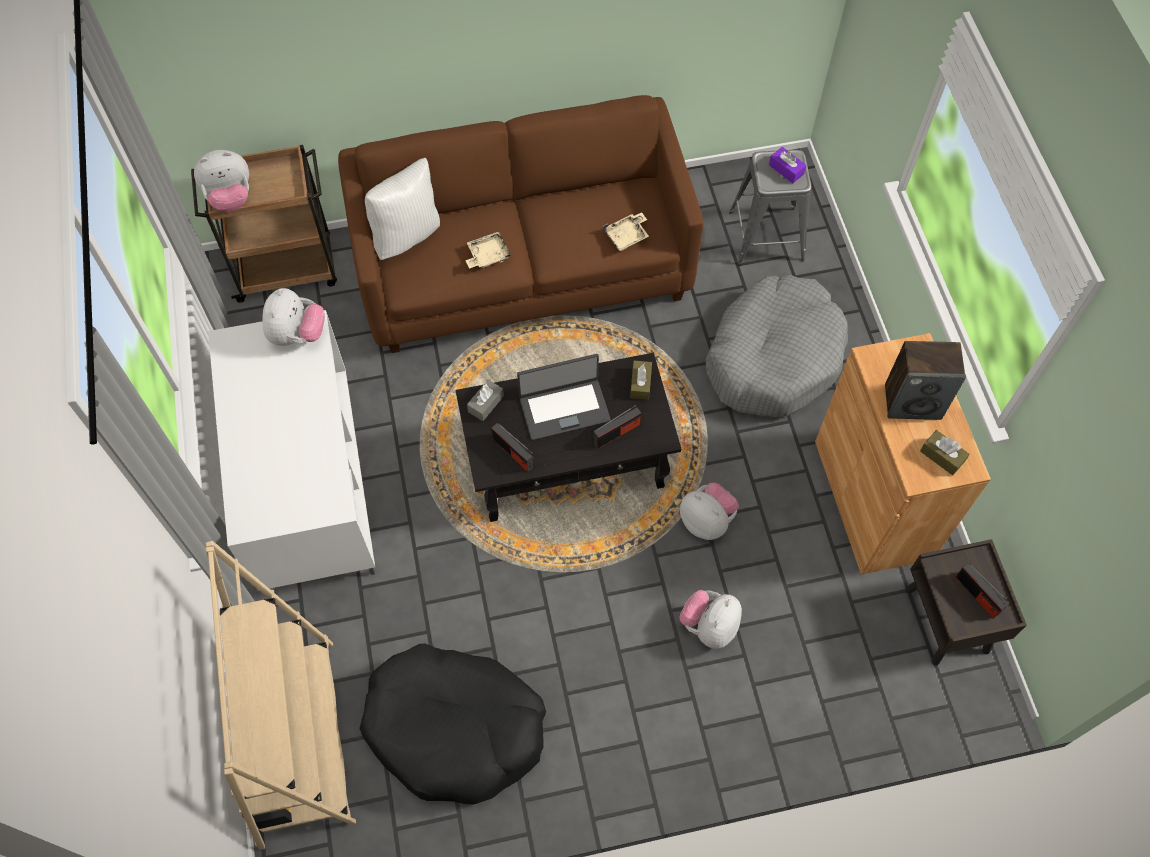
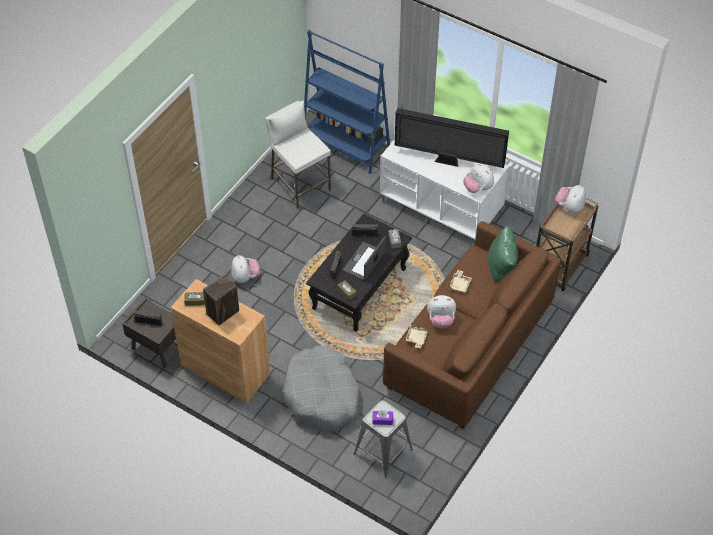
camera: 135 degrees right, 10 degrees down
beige bookcase [206,541,356,850] -> blue bookcase [304,30,390,174]
black dog bed [359,643,546,805] -> white stool [265,101,331,209]
white pillow [365,158,440,260] -> green pillow [488,225,518,282]
plush toy [680,482,739,540] -> plush toy moved to [427,295,456,328]
none -> television [395,108,509,168]

